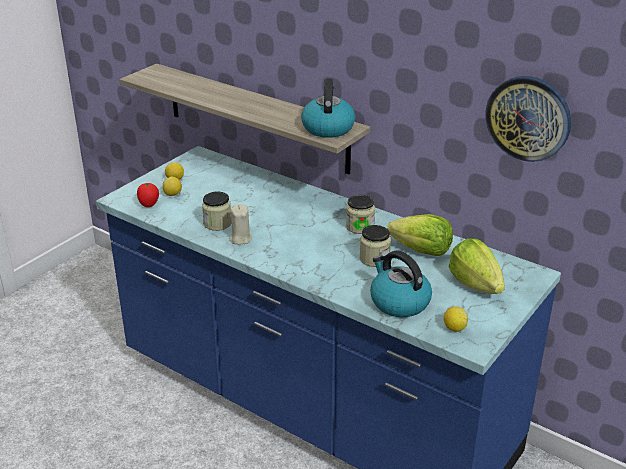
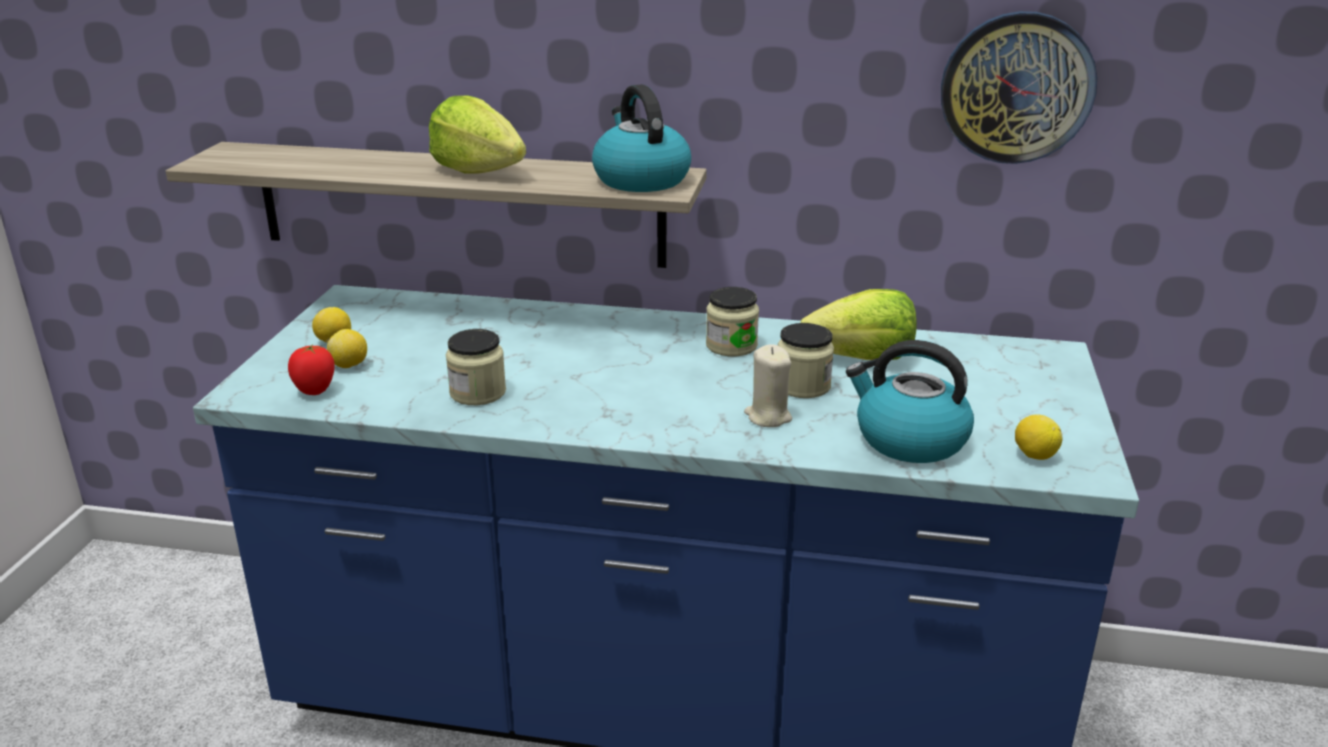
camera: 25 degrees left, 5 degrees down
beige candle [230,204,252,245] -> beige candle moved to [744,344,792,427]
lettuce [449,238,505,294] -> lettuce moved to [429,96,526,174]

